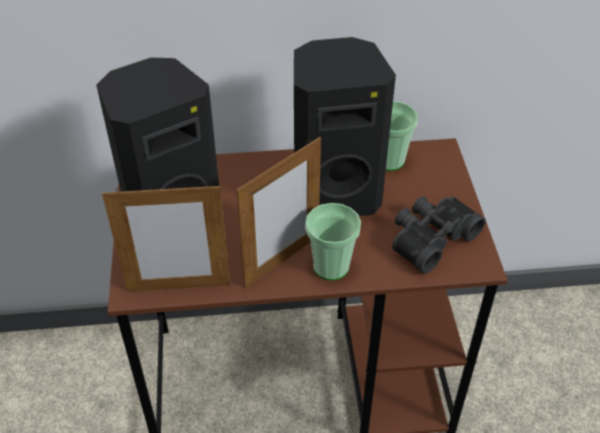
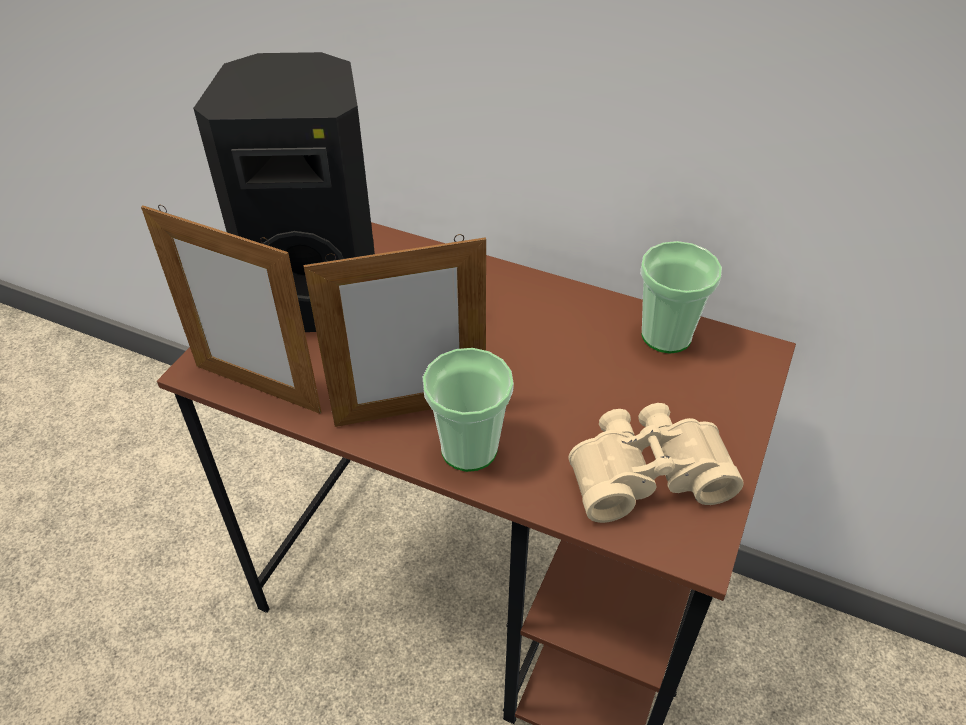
camera: 30 degrees right, 0 degrees up
black speaker [294,37,396,216] -> none
black binoculars [392,196,486,274] -> beige binoculars [569,403,744,523]

